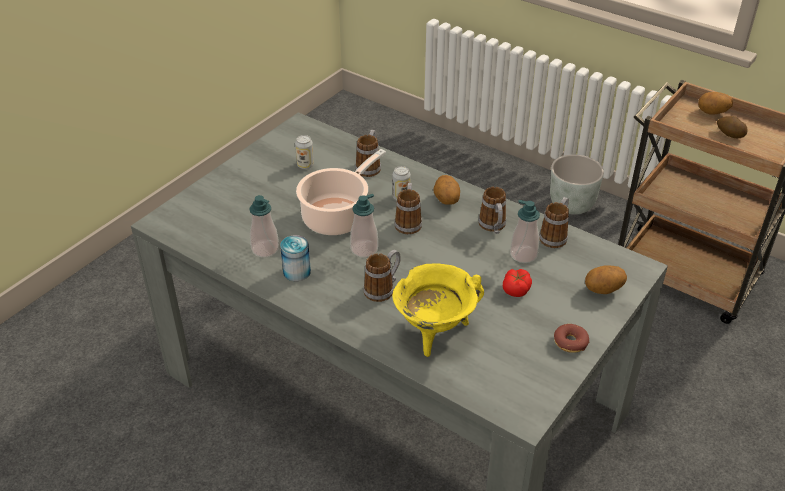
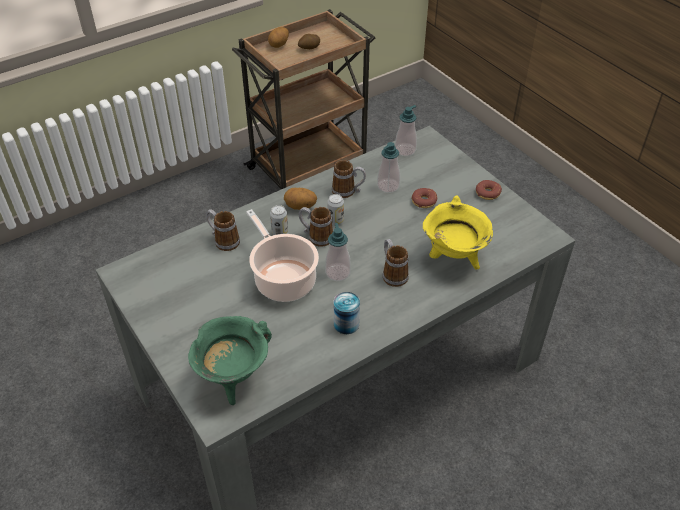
camera: 70 degrees left, 5 degrees up
soap dispenser [249,195,279,258] -> soap dispenser moved to [395,105,417,156]
can [295,135,314,169] -> can moved to [327,194,344,225]
tomato [503,269,532,297] -> donut [411,188,437,208]
mug [539,197,569,248] -> none
grey planter [550,154,604,215] -> none
potato [585,265,627,294] -> none
none -> green cooking pot [188,316,272,405]

